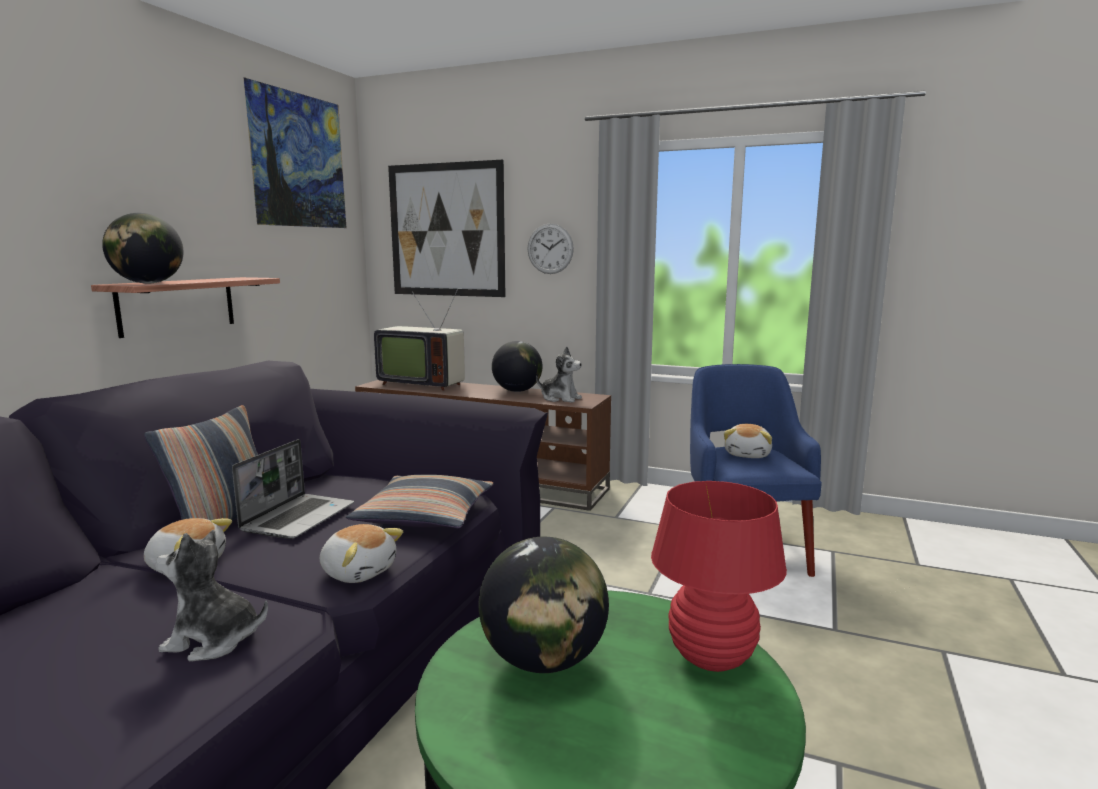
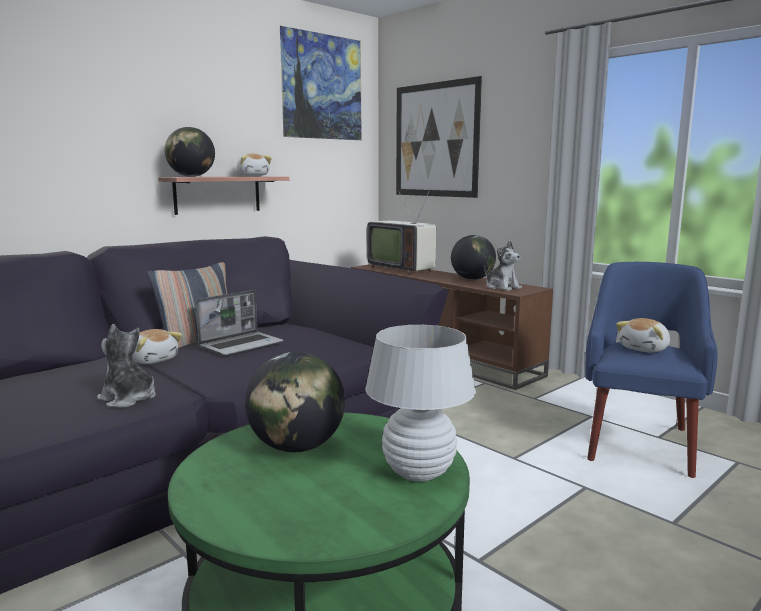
camera: 25 degrees right, 0 degrees up
plush toy [320,524,403,583] -> plush toy moved to [236,153,272,176]
pillow [346,475,494,528] -> none
wall clock [528,223,574,274] -> none
red table lamp [651,481,787,672] -> white table lamp [365,325,476,482]

